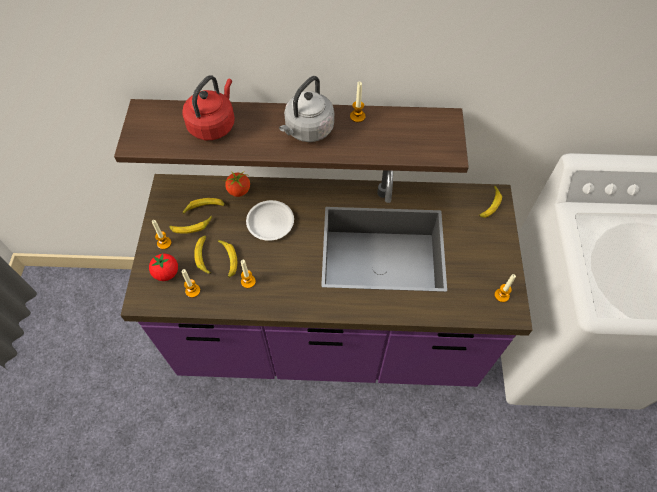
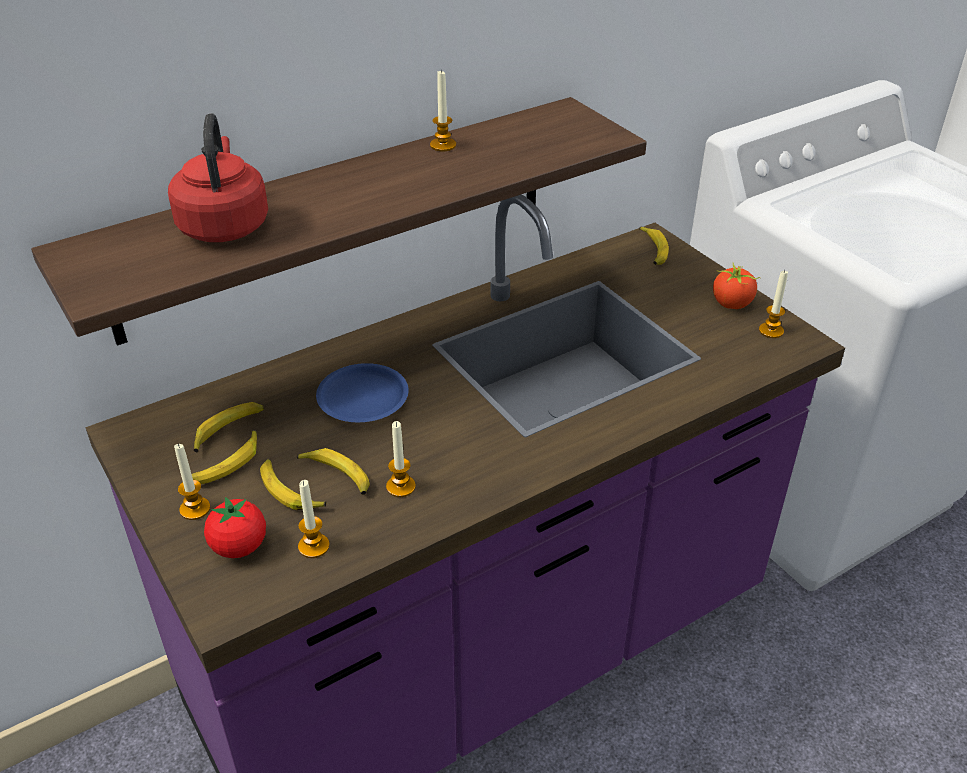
camera: 35 degrees left, 20 degrees down
tomato [224,170,250,197] -> tomato moved to [713,263,760,309]
white plate [246,200,294,241] -> blue plate [316,363,409,422]
grey kettle [279,76,334,142] -> none

